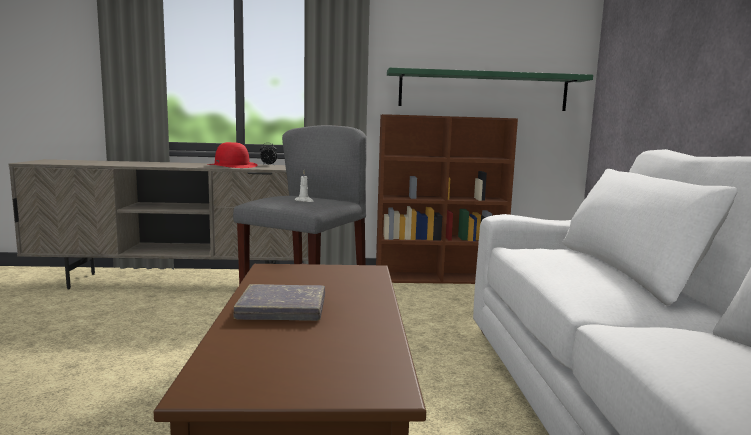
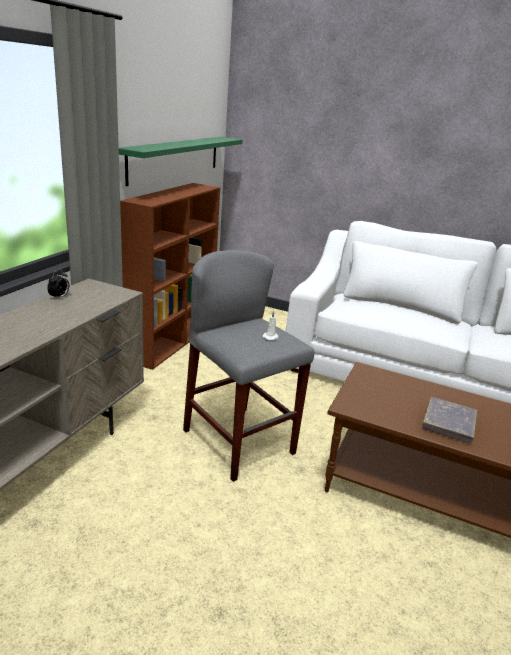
camera: 65 degrees left, 15 degrees up
red hat [208,142,257,168] -> none

